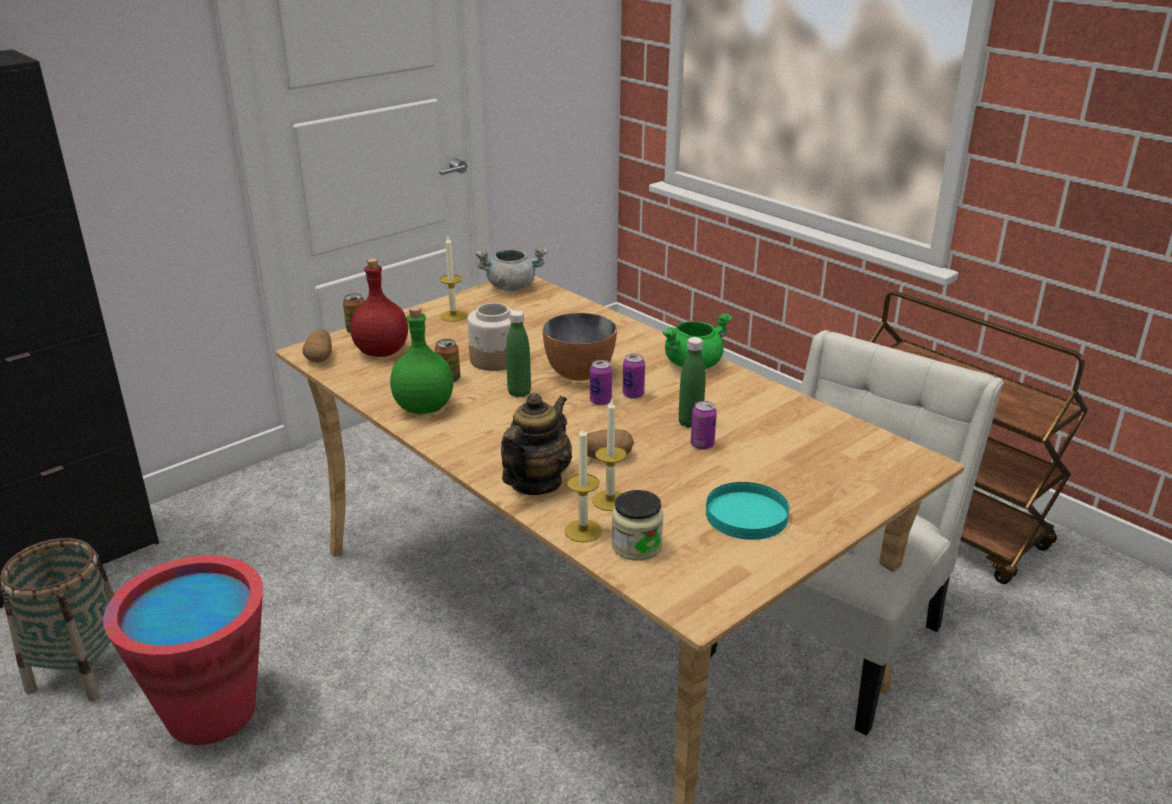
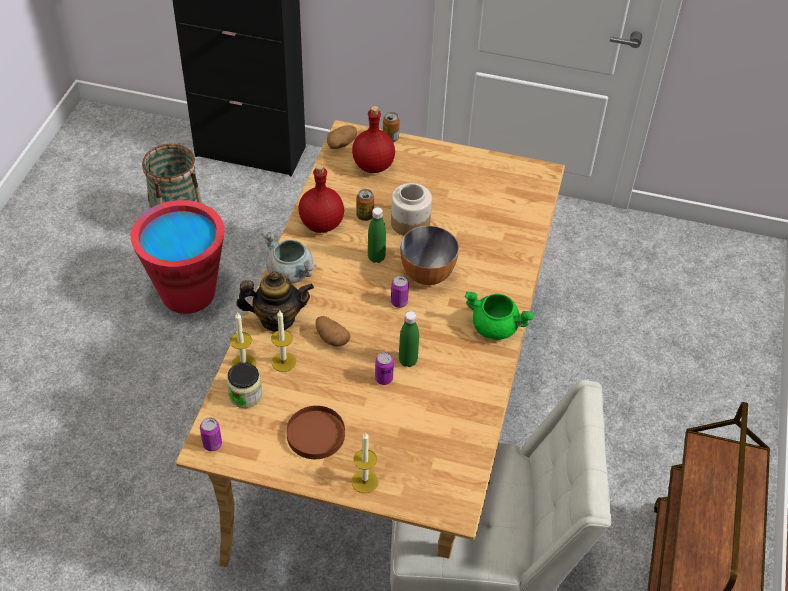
camera: 55 degrees right, 20 degrees up
green bottle [390,306,453,414] -> red bottle [298,164,344,233]
candle [440,237,467,322] -> candle moved to [352,433,378,493]
grey cooking pot [475,247,548,291] -> grey cooking pot moved to [262,231,316,284]
can [622,354,645,399] -> can moved to [200,418,222,451]
turquoise plate [706,482,789,540] -> brown plate [286,406,345,459]

